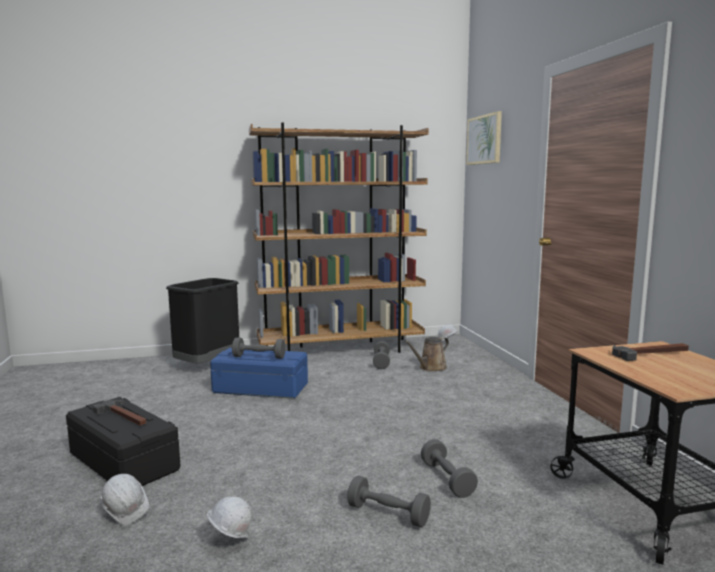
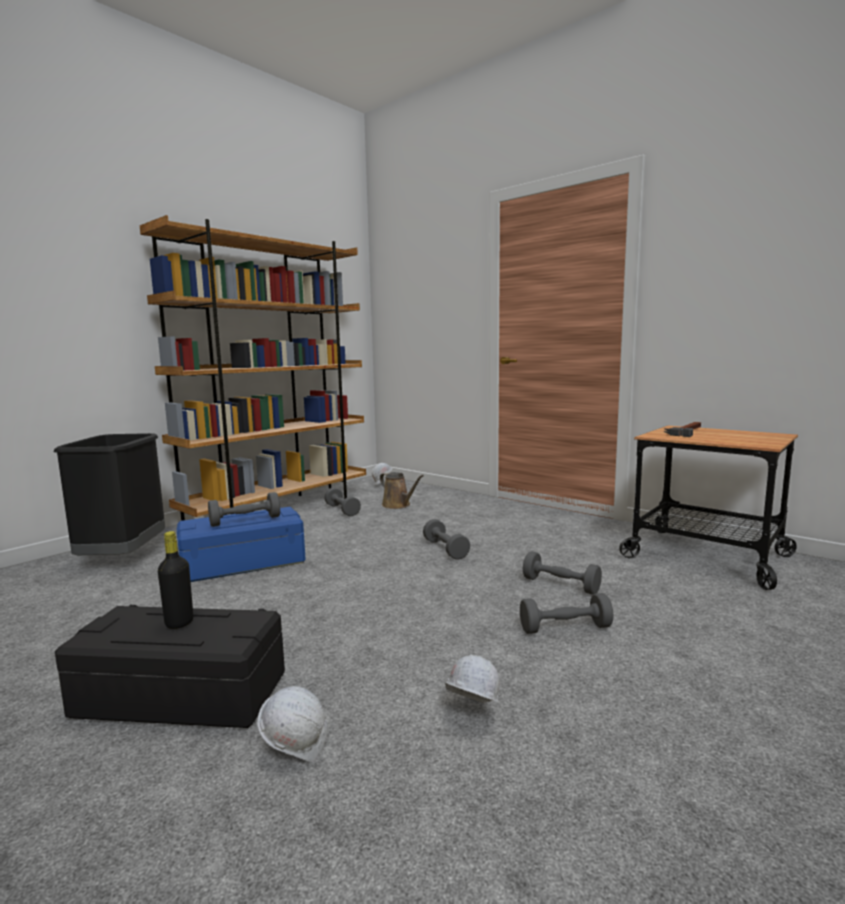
camera: 35 degrees left, 0 degrees up
hammer [93,400,146,426] -> black bottle [158,531,193,629]
brown watering can [405,337,449,372] -> brown watering can turned 60 degrees counterclockwise [380,472,424,509]
picture [466,111,502,165] -> none
none -> grey dumbbell [423,519,470,559]

